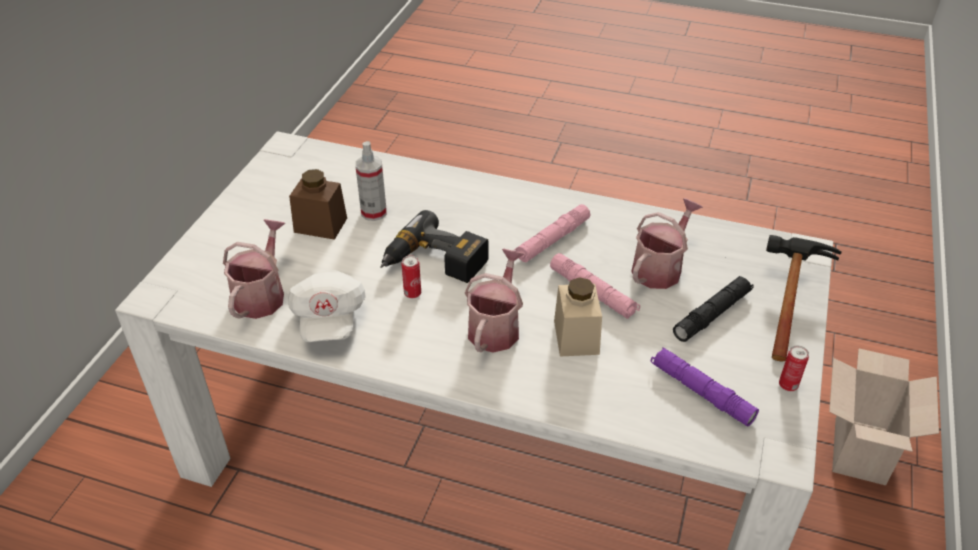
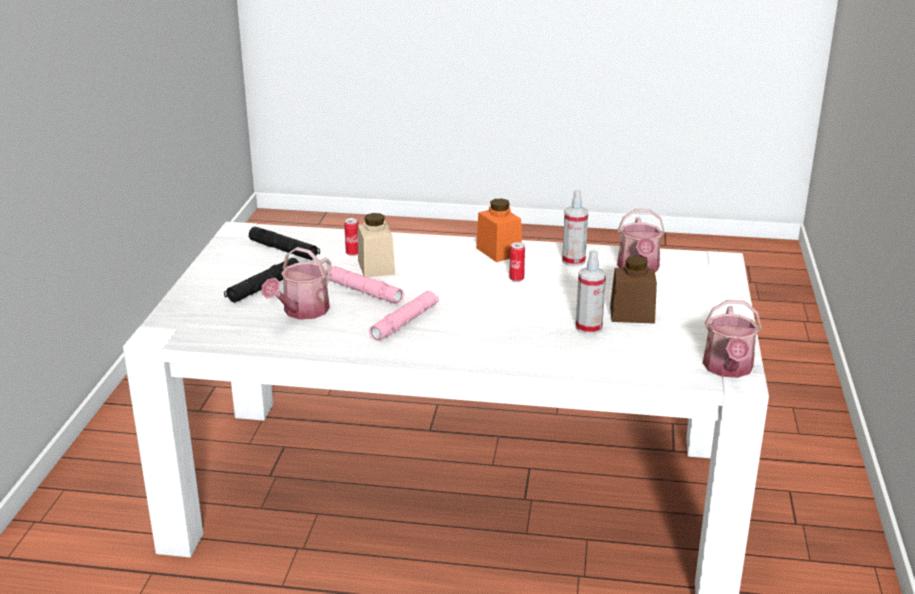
camera: 170 degrees right, 15 degrees down
white cap [288,270,366,342] -> spray bottle [562,190,588,267]
power drill [381,210,488,283] -> none
watering can [464,249,524,353] -> watering can moved to [703,300,762,378]
purple flashlight [651,347,759,427] -> black flashlight [249,227,320,260]
hammer [766,235,842,361] -> none
can [779,345,809,391] -> can moved to [344,218,359,256]
cardboard box [829,349,939,485] -> none
none -> orange jar [476,198,522,262]

